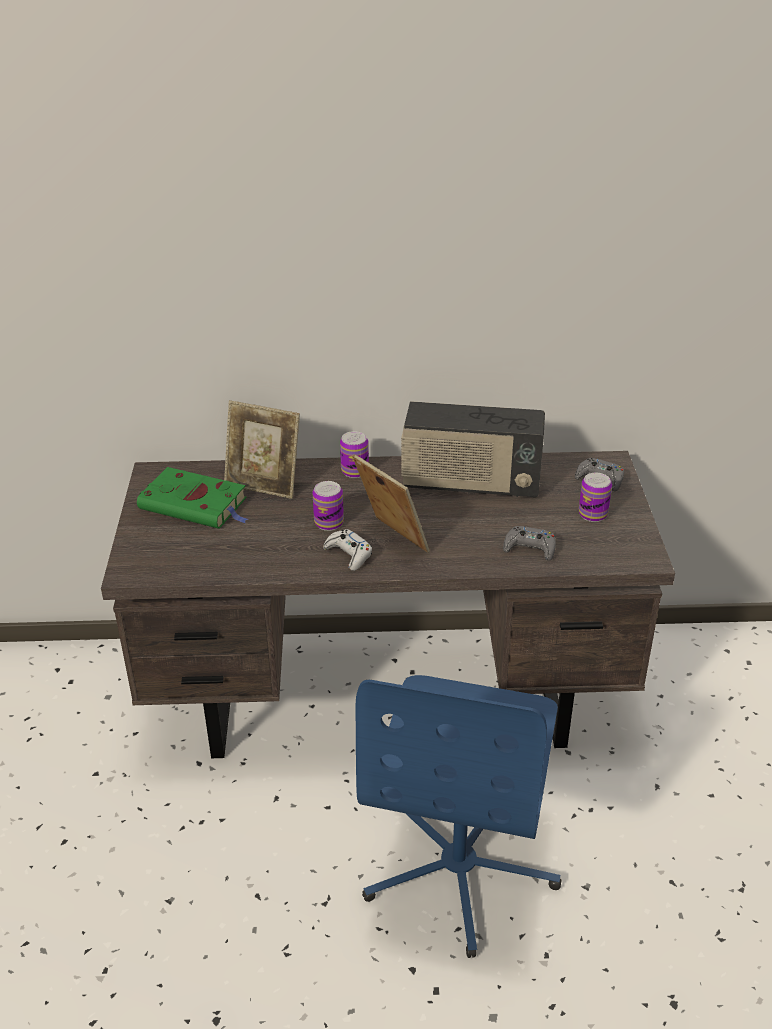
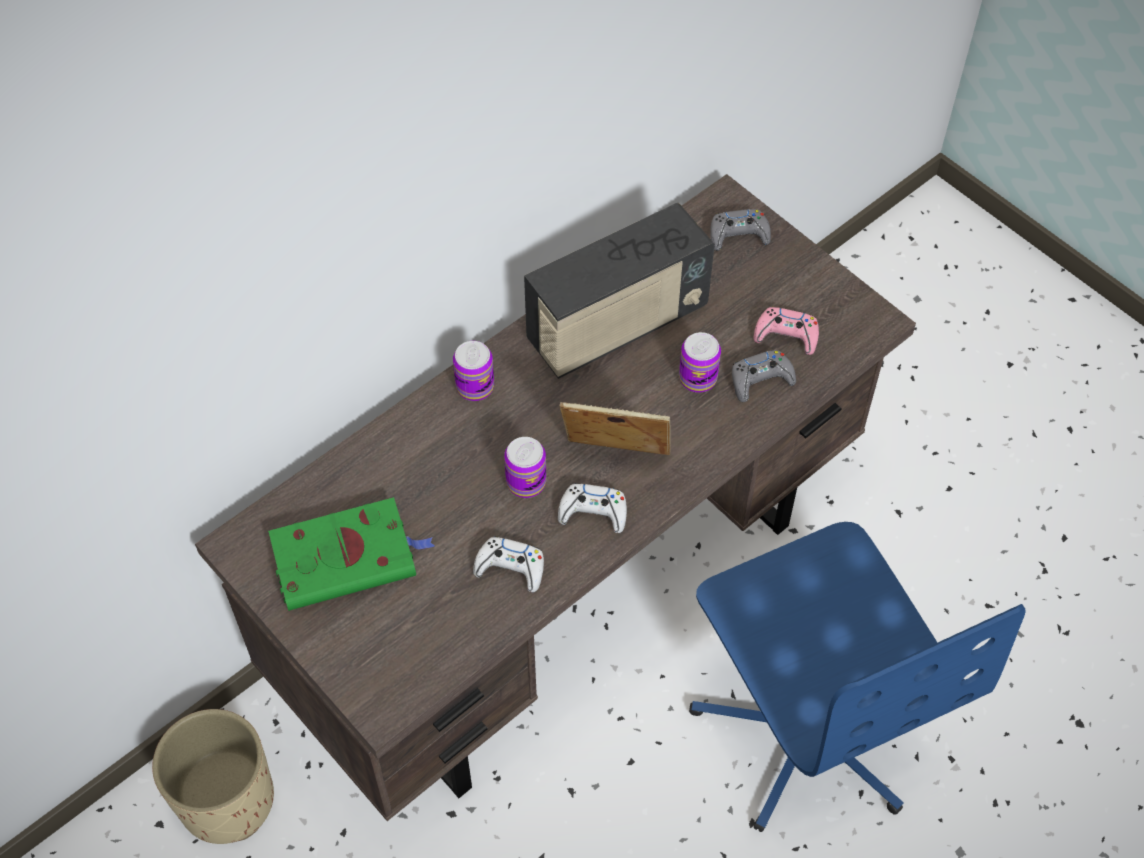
camera: 40 degrees left, 20 degrees up
picture frame [224,400,300,499] -> none
can [579,473,612,522] -> can moved to [679,332,721,393]
none -> beige planter [152,709,274,844]
none -> white game controller [473,536,544,592]
none -> pink game controller [753,307,819,355]

